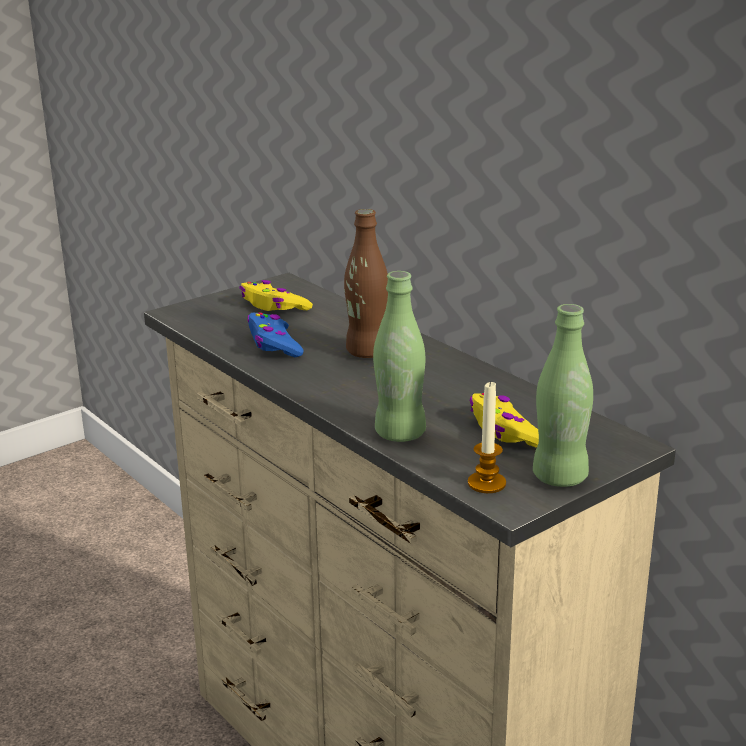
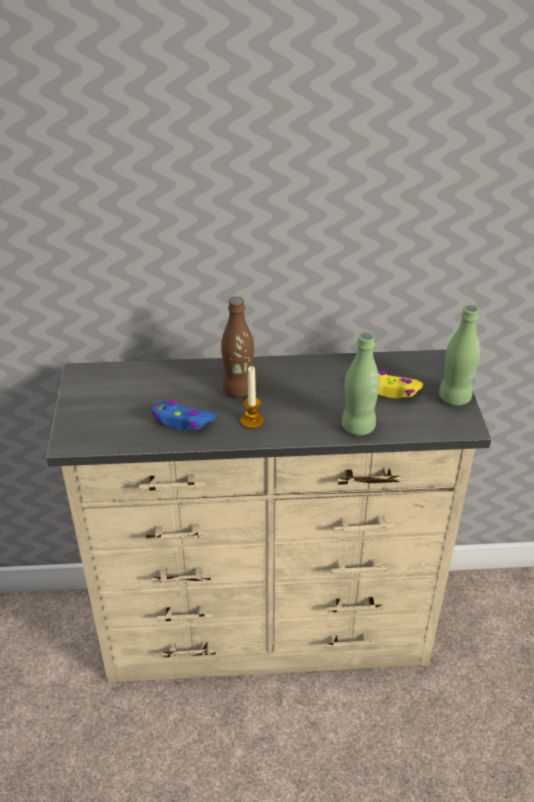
camera: 55 degrees left, 15 degrees up
yellow game controller [239,280,313,311] -> none
candle [468,380,506,493] -> candle moved to [241,366,264,429]

